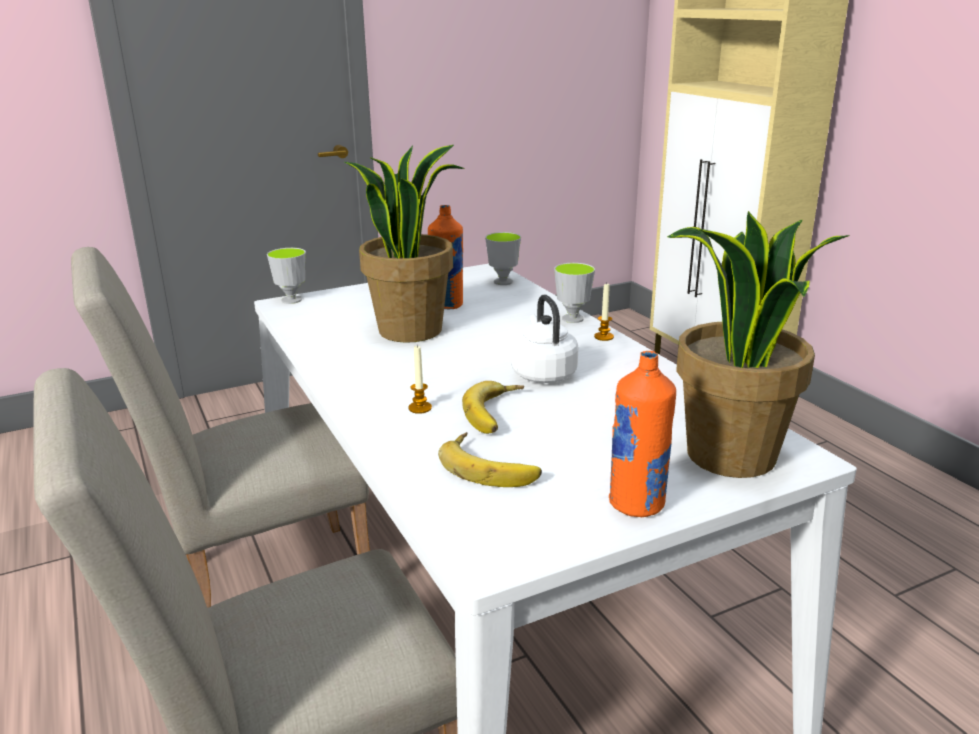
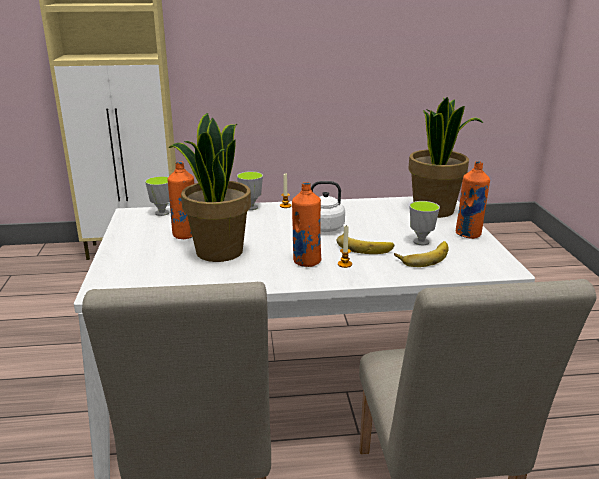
camera: 70 degrees left, 0 degrees up
cup [267,248,306,304] -> cup moved to [409,201,440,245]
none -> orange bottle [292,182,322,267]

